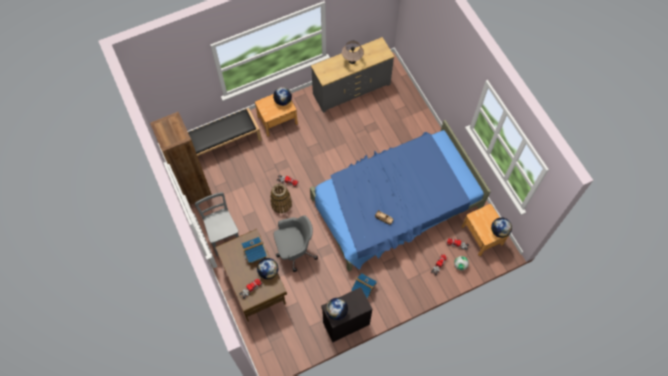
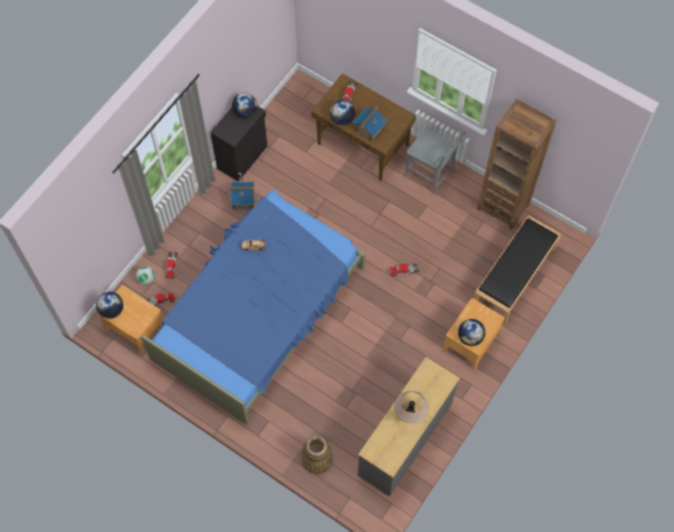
camera: 150 degrees right, 0 degrees up
basket [270,183,292,213] -> basket moved to [302,436,333,474]
grey office chair [274,215,318,272] -> none

